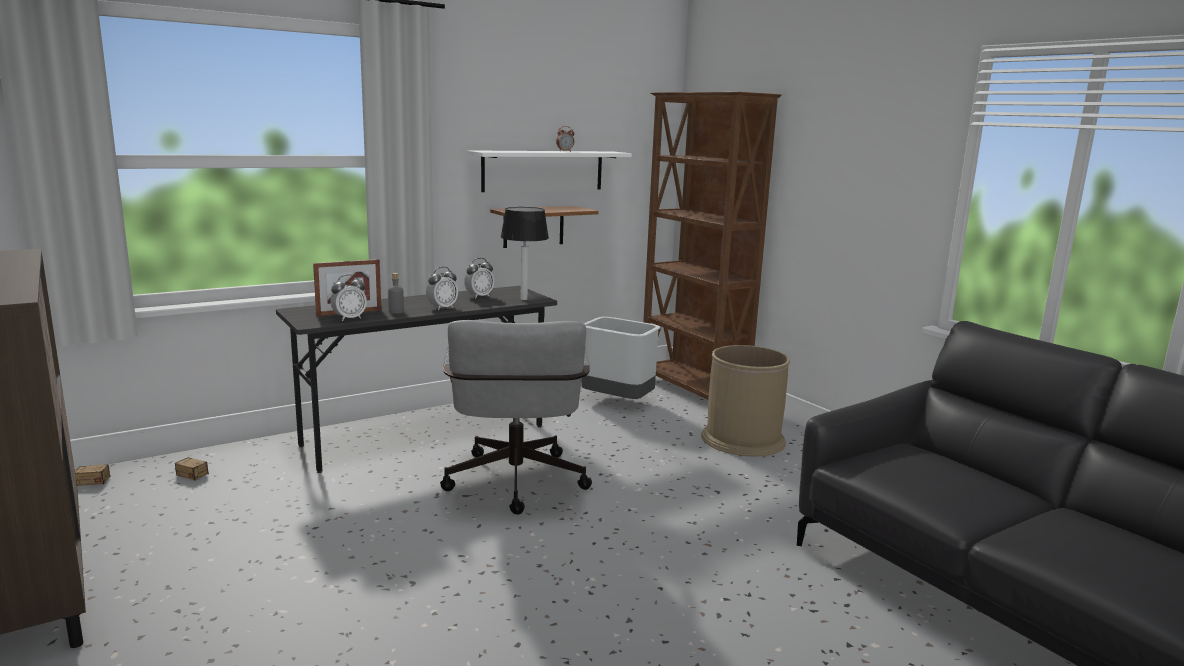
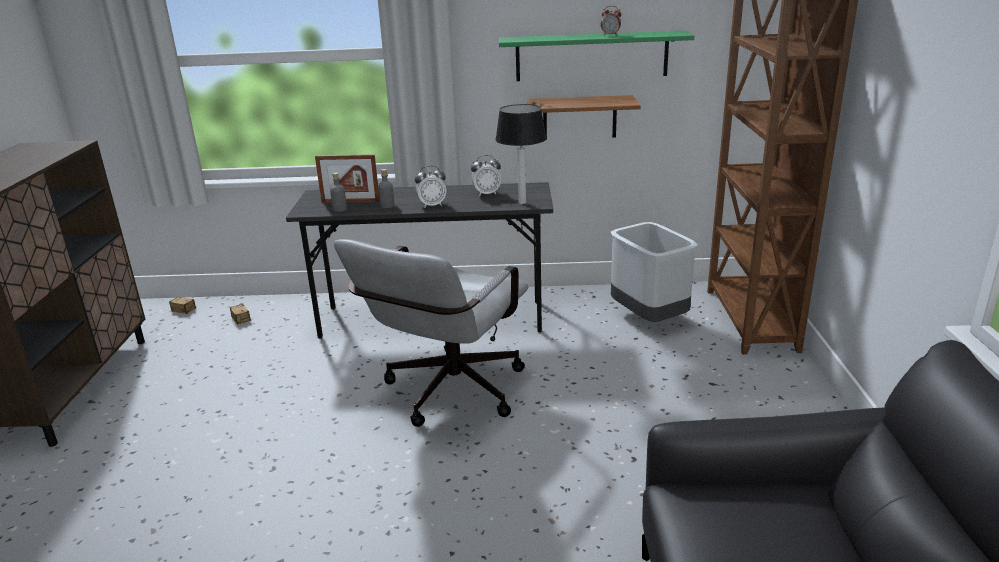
camera: 35 degrees right, 10 degrees up
alarm clock [330,275,367,321] -> grey bottle [330,172,347,212]
white shelf [467,150,632,192] -> green shelf [499,31,694,81]
brown trash can [701,345,790,456] -> none

